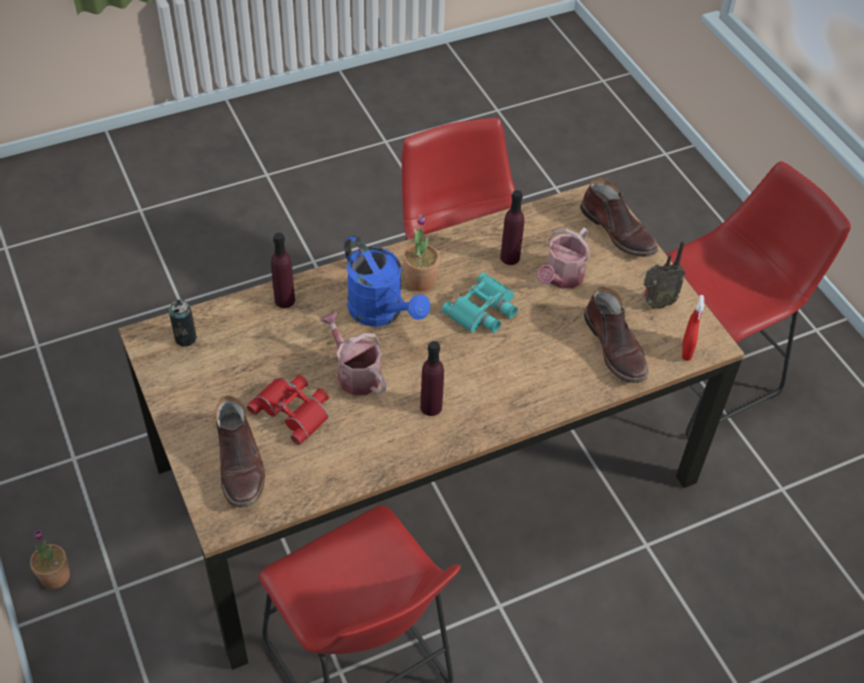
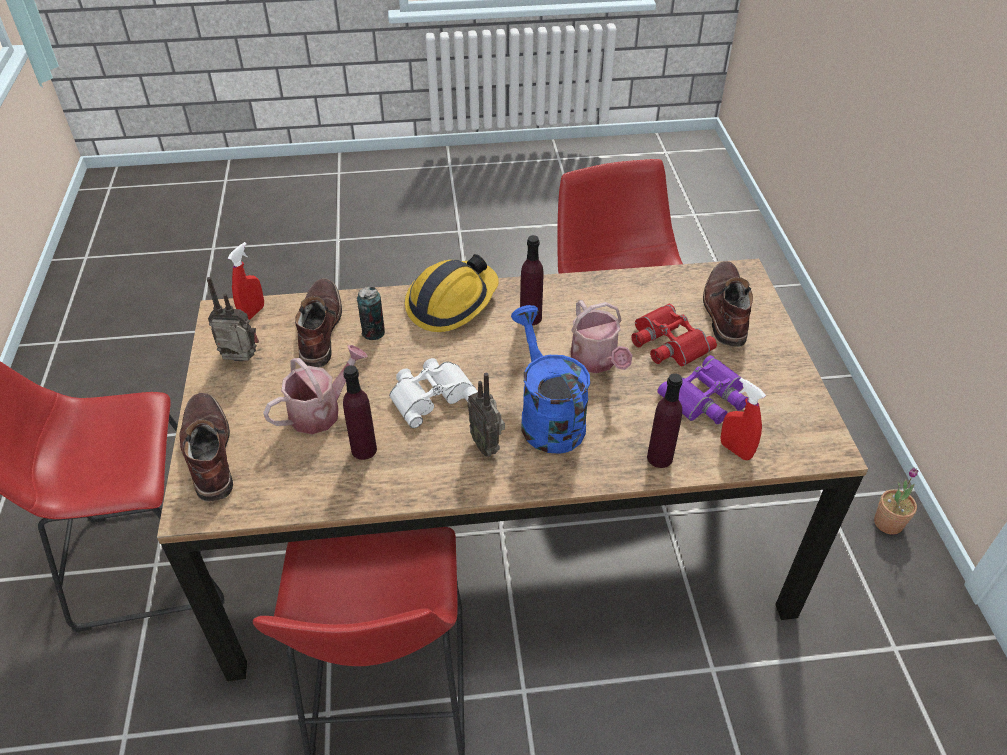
camera: 160 degrees left, 5 degrees down
can [169,300,197,347] -> can moved to [357,287,385,340]
potted plant [403,214,440,291] -> radio [468,373,505,457]
turquoise binoculars [442,272,518,333] -> white binoculars [389,358,478,428]
none -> hard hat [405,254,499,332]
none -> purple binoculars [657,355,748,424]
none -> red spray bottle [720,378,766,460]

